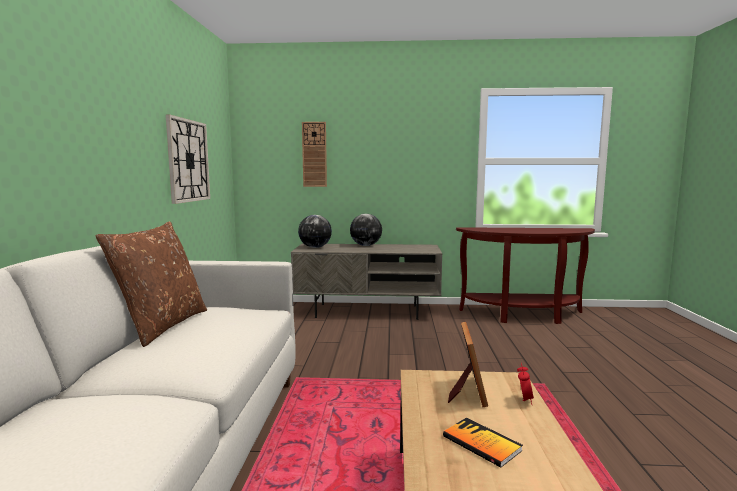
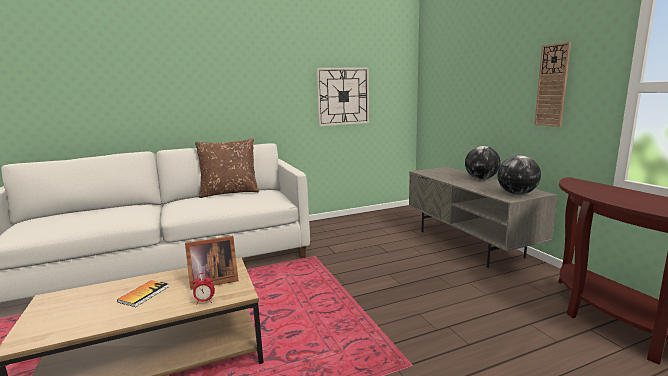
camera: 65 degrees right, 5 degrees up
globe [298,215,332,248] -> globe moved to [497,155,541,195]
wall clock [302,122,327,187] -> wall clock moved to [534,42,571,127]

